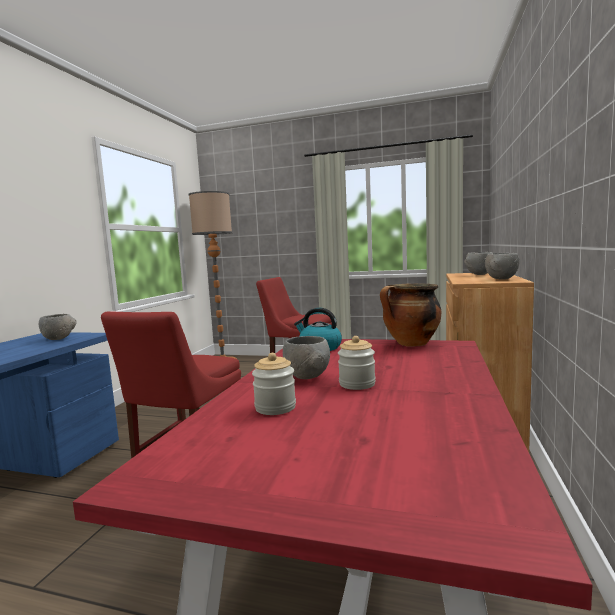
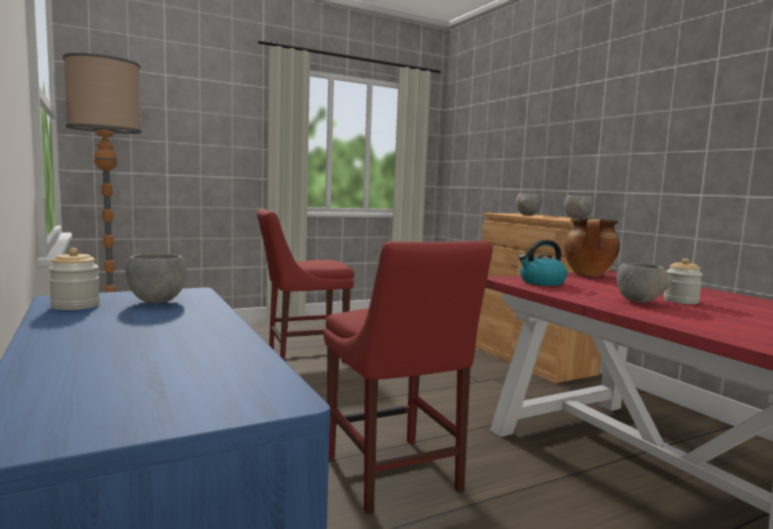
camera: 45 degrees left, 0 degrees up
jar [252,353,296,415] -> jar moved to [48,248,100,310]

